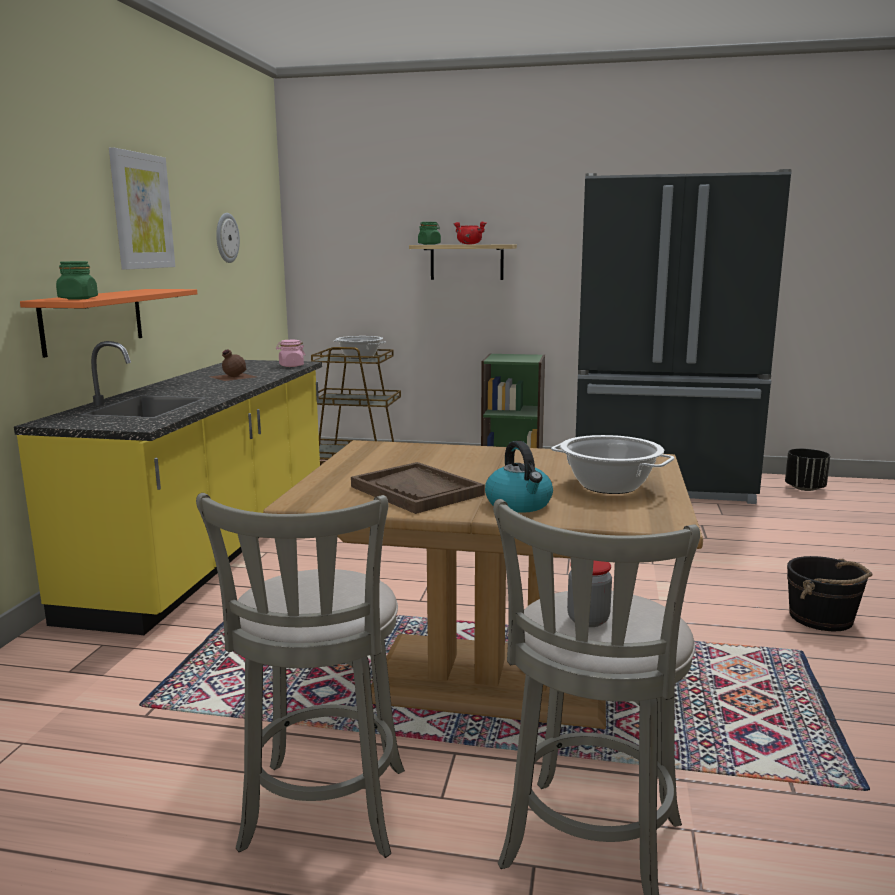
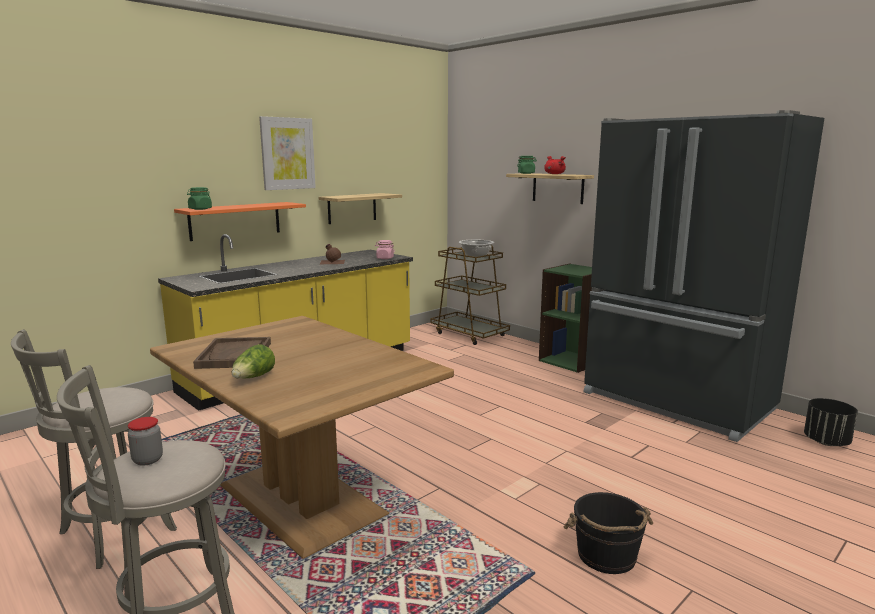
camera: 35 degrees right, 0 degrees up
wall clock [216,213,240,263] -> none
kettle [485,441,553,513] -> lettuce [232,344,275,378]
cooking pot [551,435,675,494] -> none
none -> shelf [319,193,402,224]

